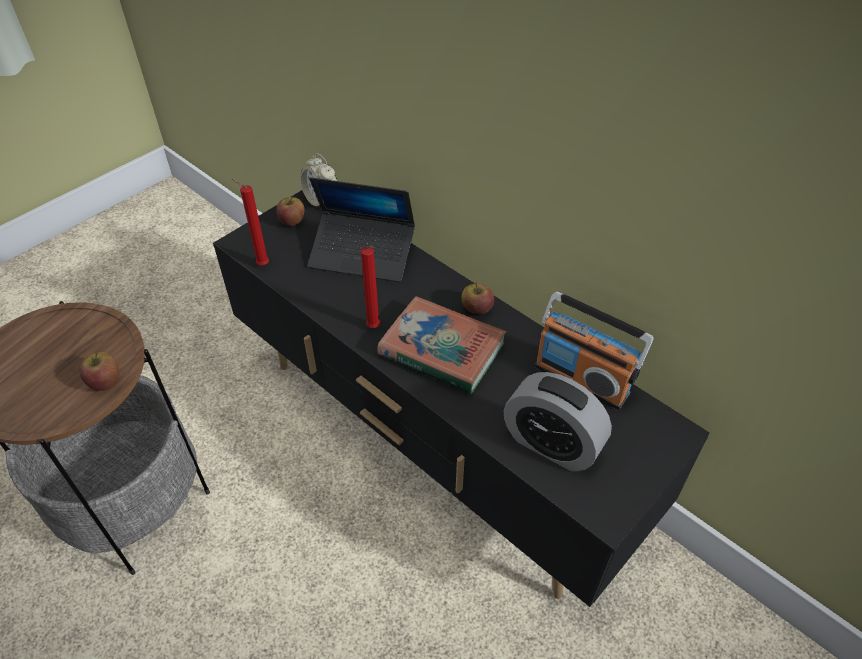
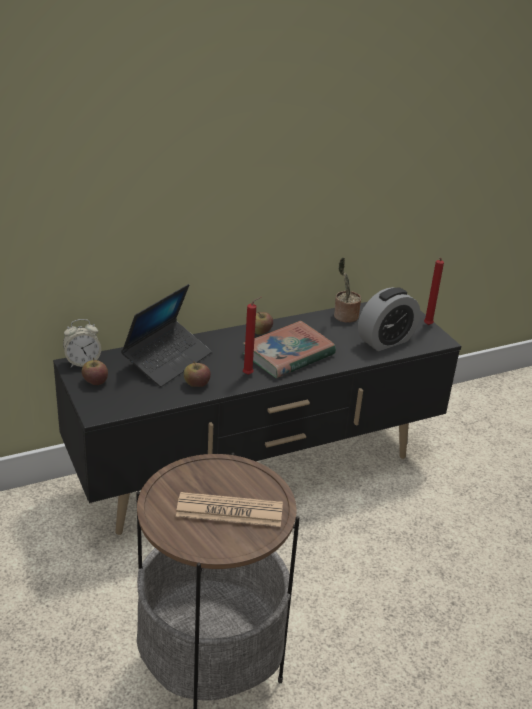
camera: 70 degrees left, 15 degrees down
apple [79,352,119,391] -> apple moved to [184,361,211,387]
red candle [232,179,269,265] -> red candle moved to [424,257,444,325]
radio [535,291,654,410] -> potted plant [334,257,361,323]
none -> newspaper [176,492,283,527]

